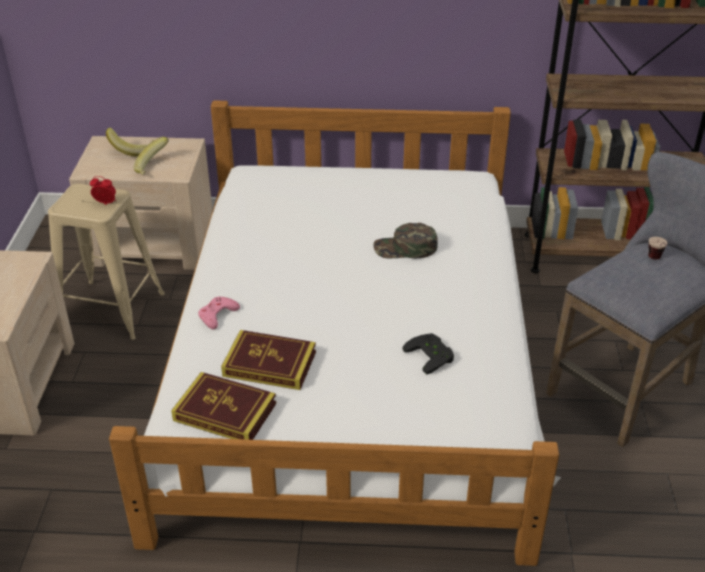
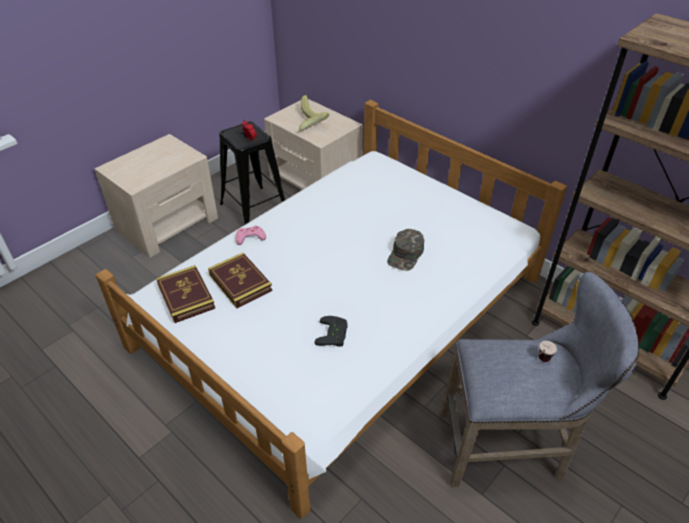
camera: 40 degrees right, 5 degrees up
beige stool [48,184,165,340] -> black stool [219,121,285,224]
green cap [373,223,438,258] -> green cap turned 105 degrees counterclockwise [387,229,424,271]

